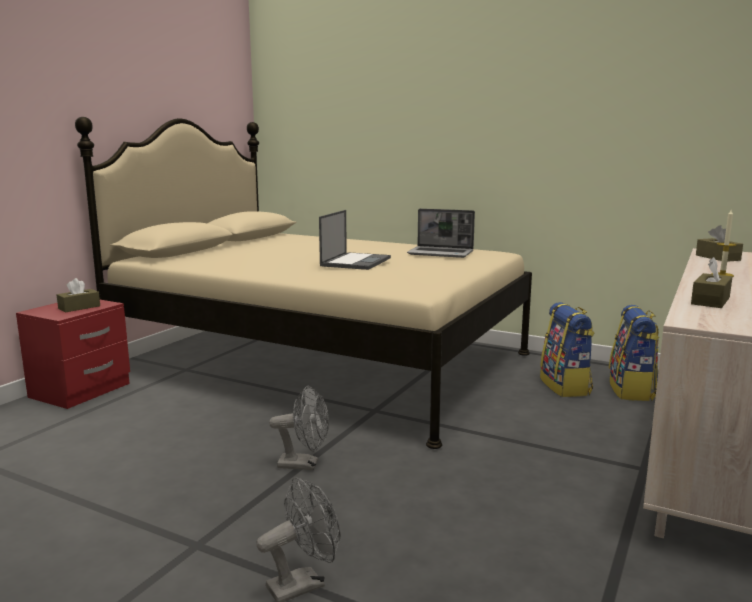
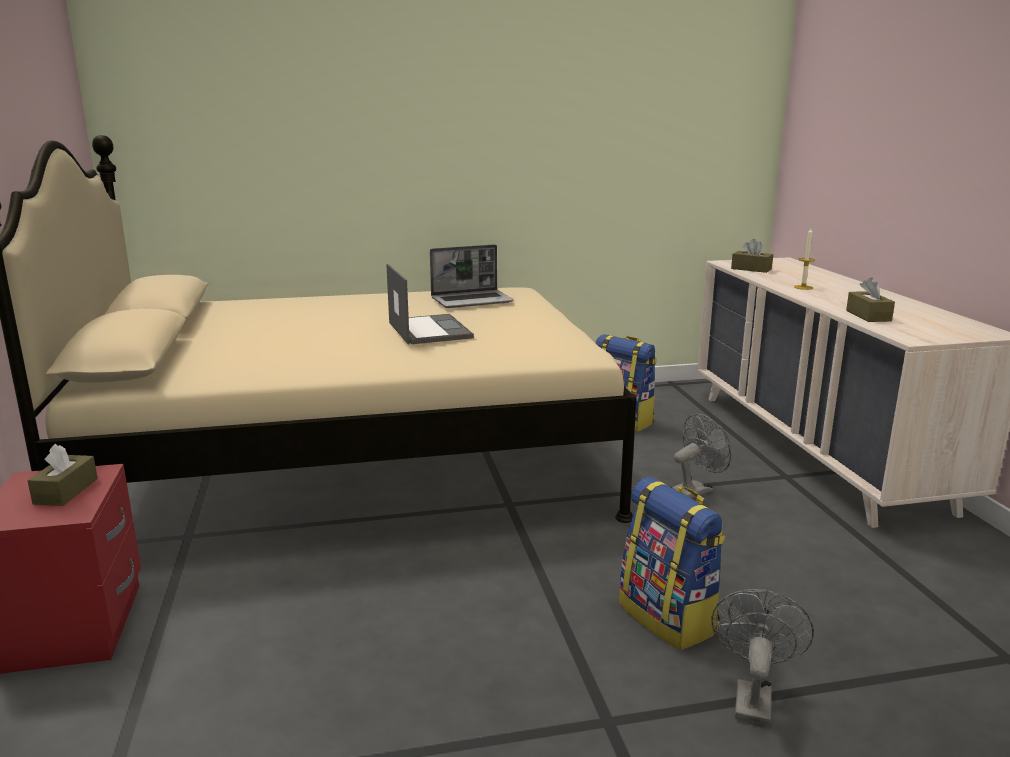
camera: 40 degrees left, 5 degrees up
grey fan [269,386,329,470] -> grey fan moved to [672,414,731,499]
backpack [609,305,659,401] -> backpack moved to [619,477,725,650]

